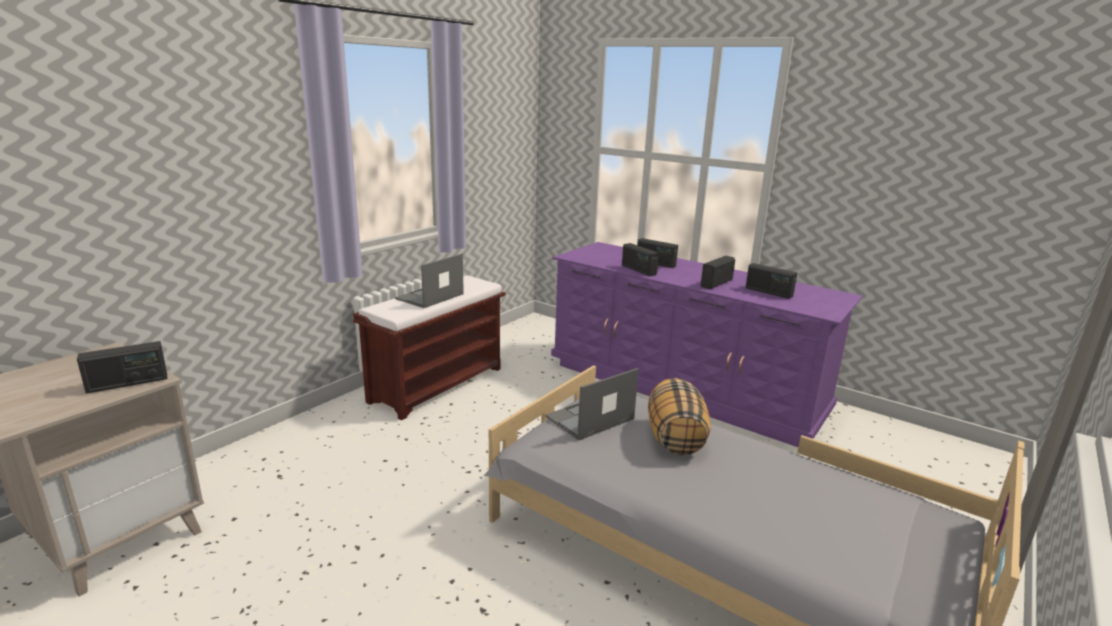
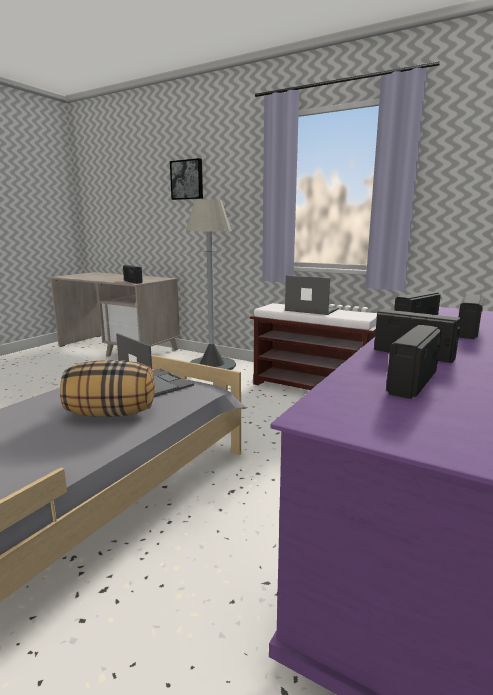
camera: 85 degrees right, 5 degrees down
none -> picture [170,158,203,200]
none -> grey floor lamp [186,199,236,370]

